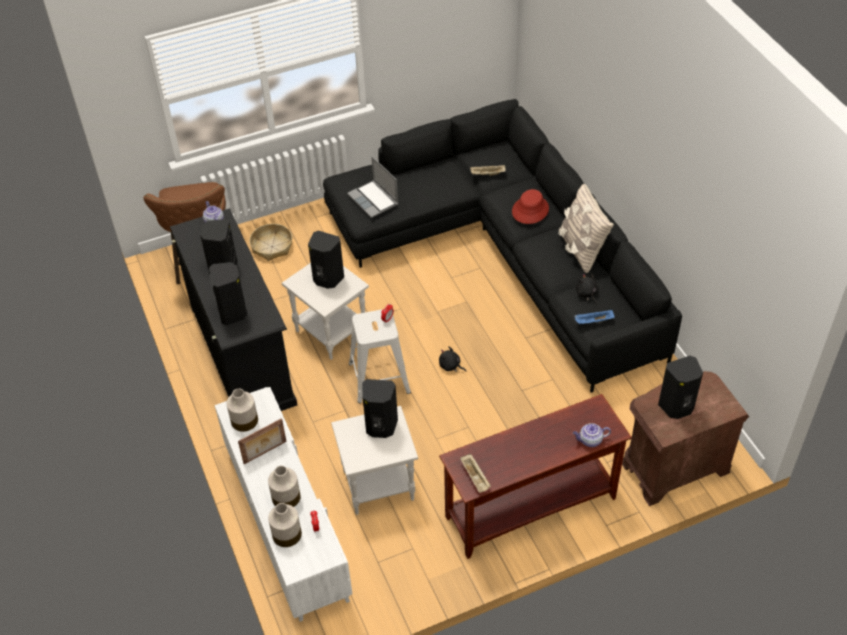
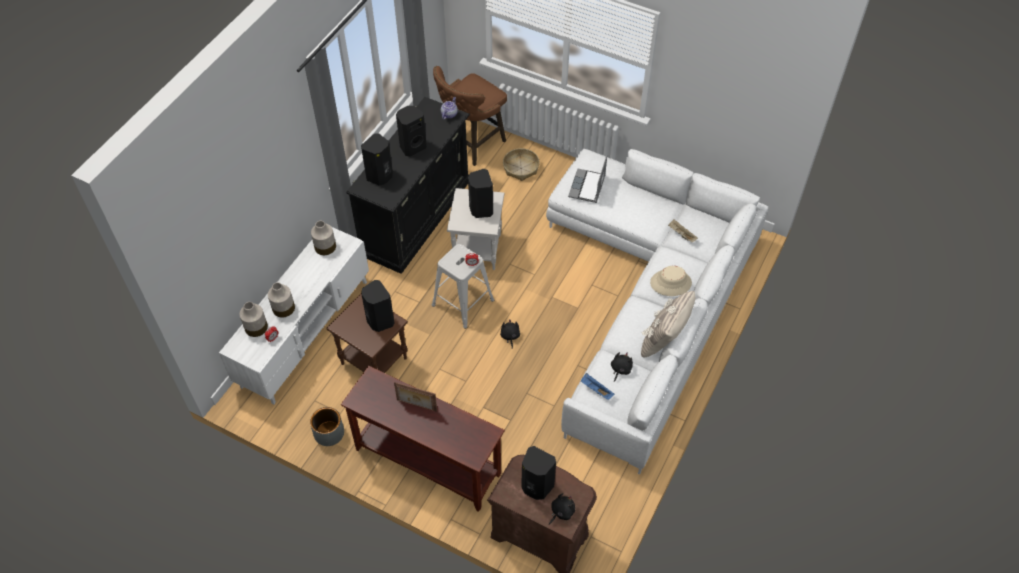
camera: 50 degrees right, 5 degrees up
picture frame [238,418,287,464] -> picture frame moved to [394,382,437,412]
black sofa [323,99,682,393] -> white sofa [546,149,769,474]
white side table [331,406,418,515] -> brown side table [326,294,408,373]
beige tray [460,454,491,493] -> none
red hat [512,189,549,224] -> beige hat [650,266,692,296]
teapot [573,423,611,447] -> none
none -> grey planter [310,407,344,446]
none -> black plush toy [549,493,575,525]

